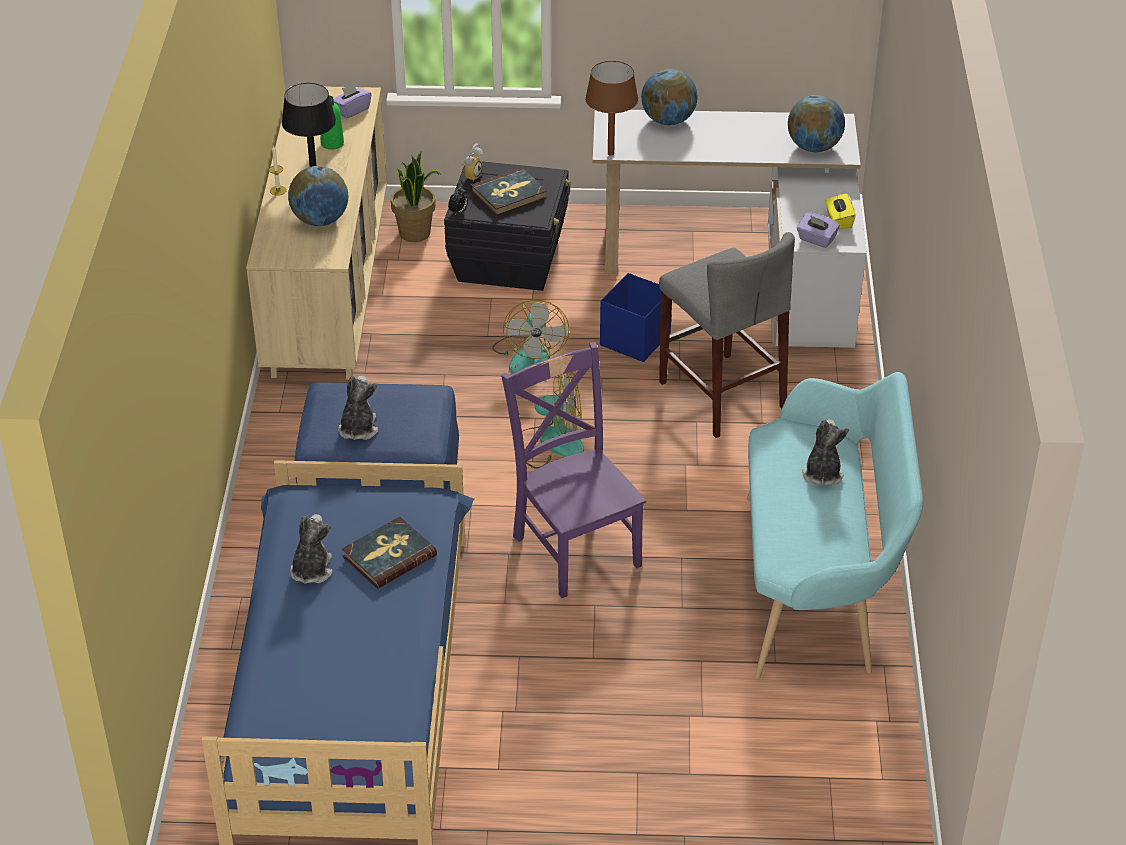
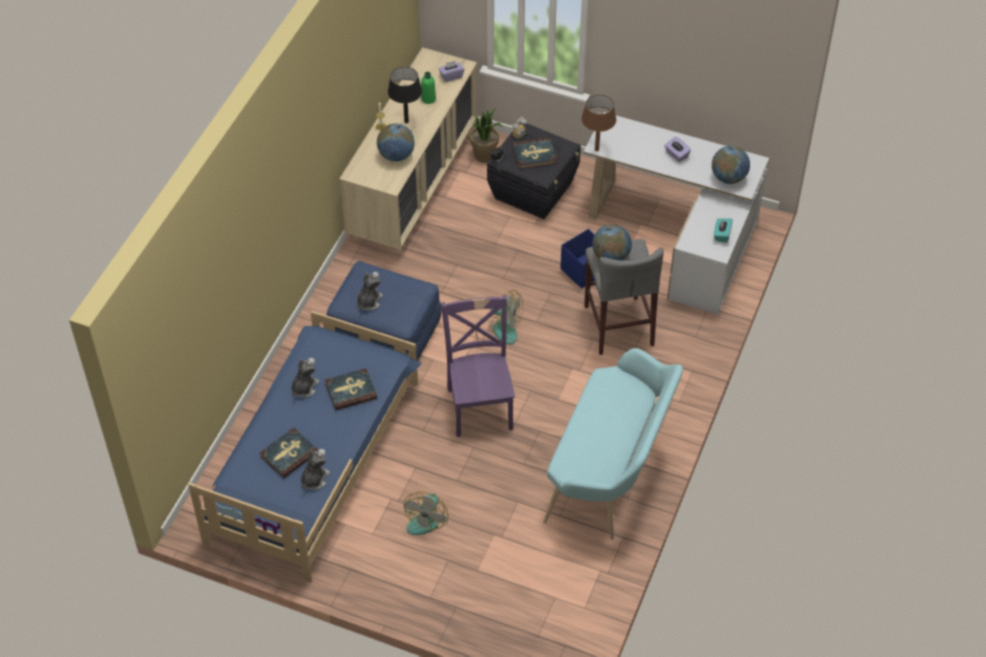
camera: 20 degrees right, 10 degrees up
fan [492,300,569,374] -> fan moved to [404,491,449,535]
globe [641,69,698,125] -> globe moved to [592,224,632,261]
purple tissue box [797,213,840,248] -> purple tissue box moved to [665,137,691,162]
plush toy [802,419,849,486] -> plush toy moved to [301,449,330,490]
yellow tissue box [825,193,856,229] -> turquoise tissue box [714,218,733,243]
none -> book [260,428,318,478]

